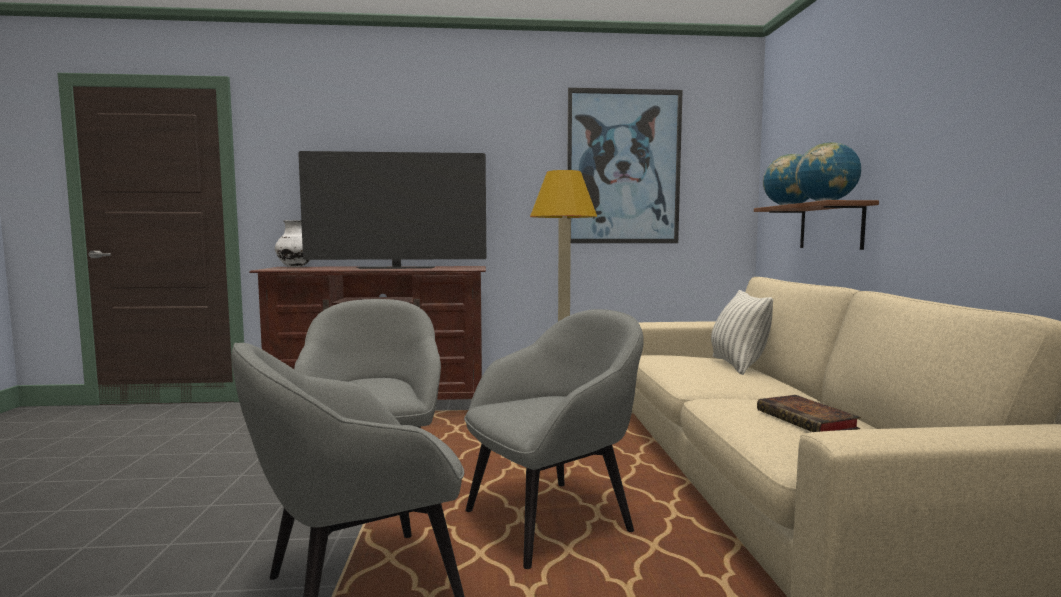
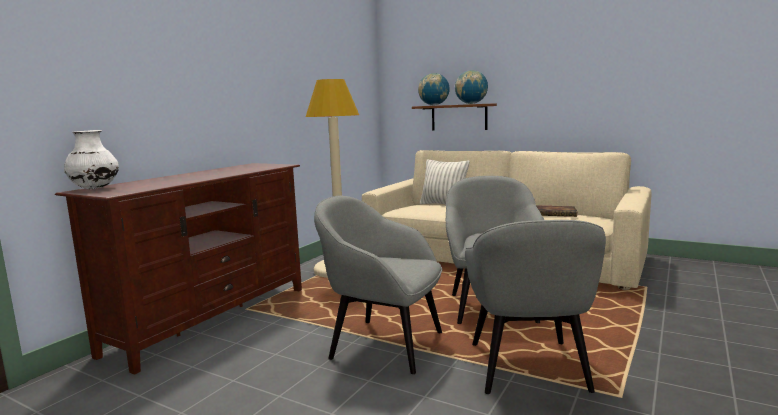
camera: 55 degrees left, 5 degrees up
television [298,151,486,269] -> none
picture [567,88,683,243] -> none

